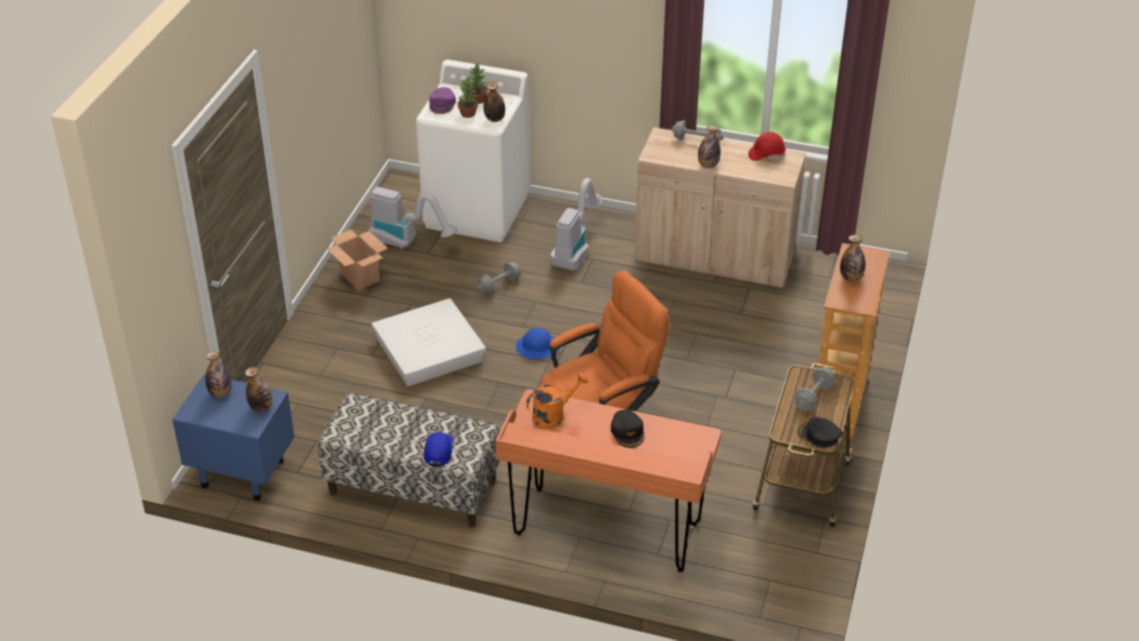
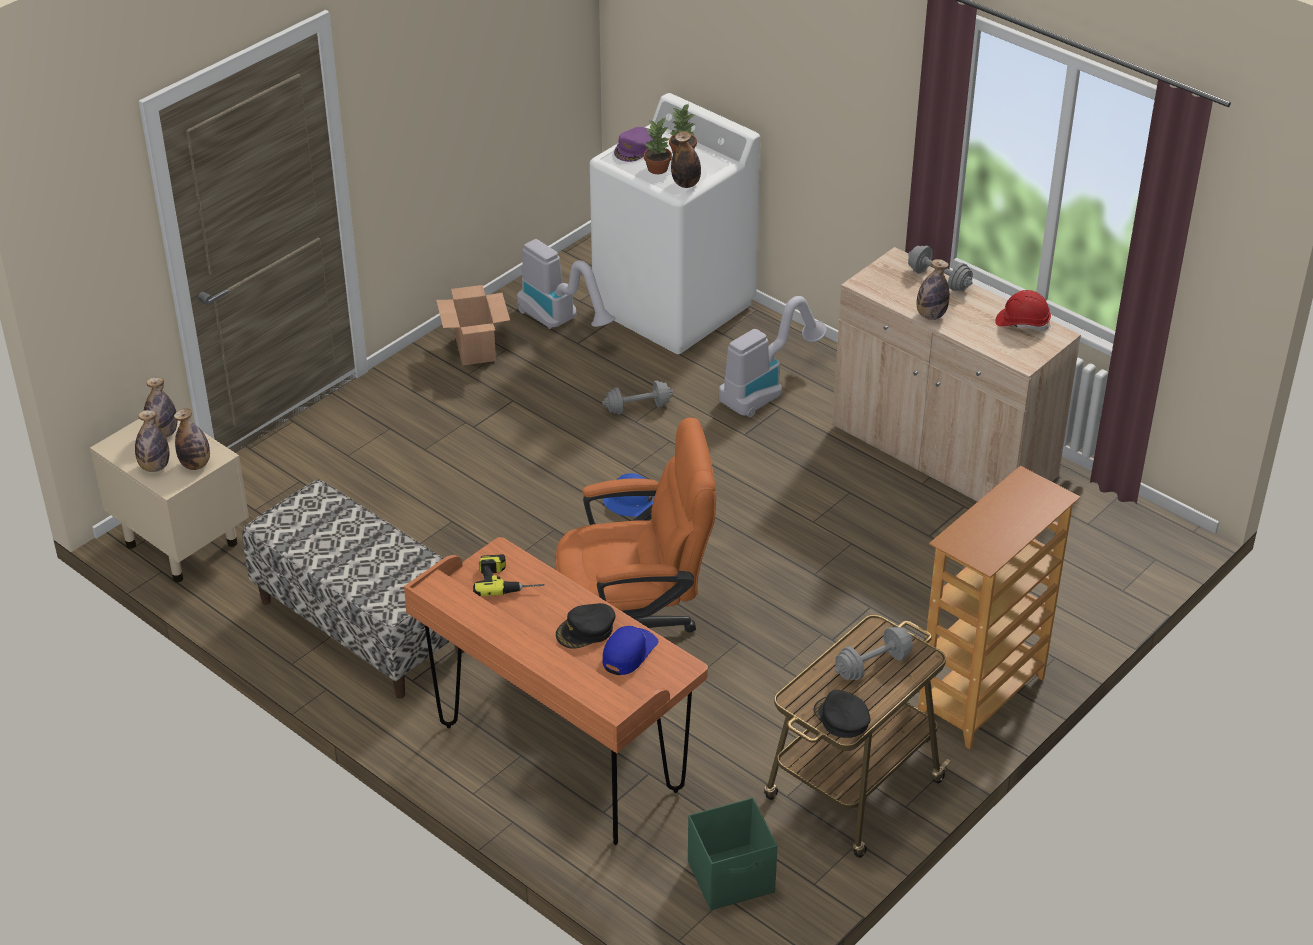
camera: 25 degrees right, 0 degrees up
blue nightstand [172,374,294,501] -> beige nightstand [90,419,249,582]
white storage box [372,298,486,386] -> none
blue cap [424,432,454,467] -> blue cap moved to [603,626,658,675]
orange watering can [526,372,588,429] -> power drill [473,554,545,596]
black cap [611,410,644,448] -> black cap turned 45 degrees clockwise [556,603,615,649]
bottle [840,235,866,282] -> bottle moved to [135,410,169,472]
none -> green storage box [688,798,778,910]

